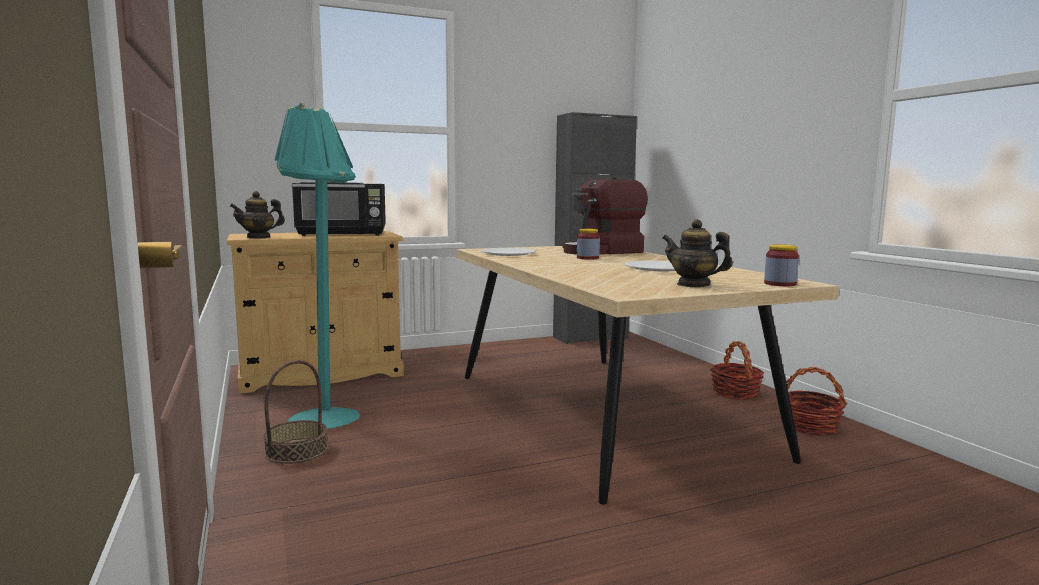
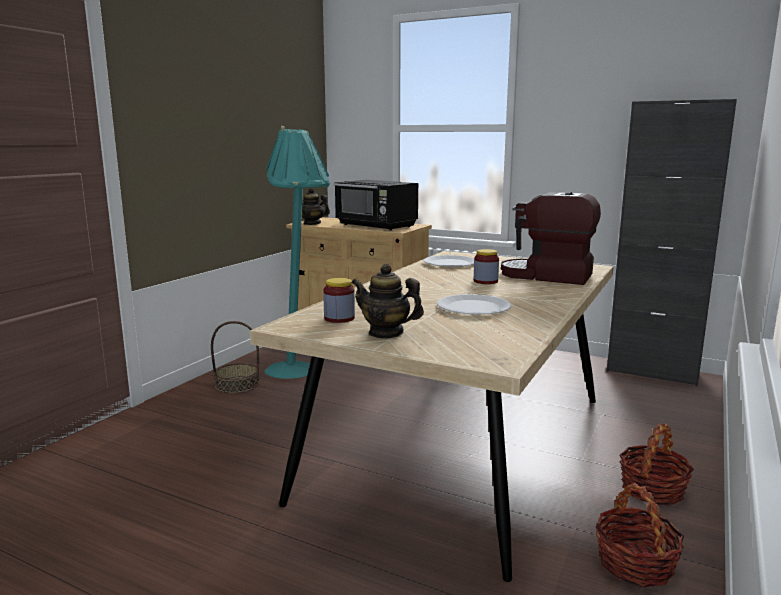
camera: 50 degrees right, 5 degrees up
teapot [662,219,733,287] -> teapot turned 60 degrees counterclockwise [351,264,424,339]
jar [764,245,799,286] -> jar moved to [323,278,355,323]

